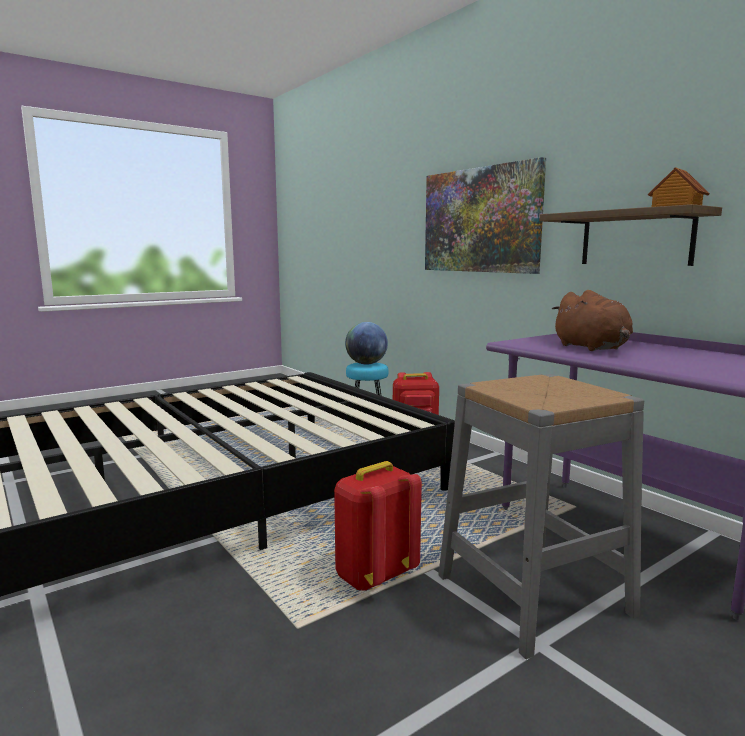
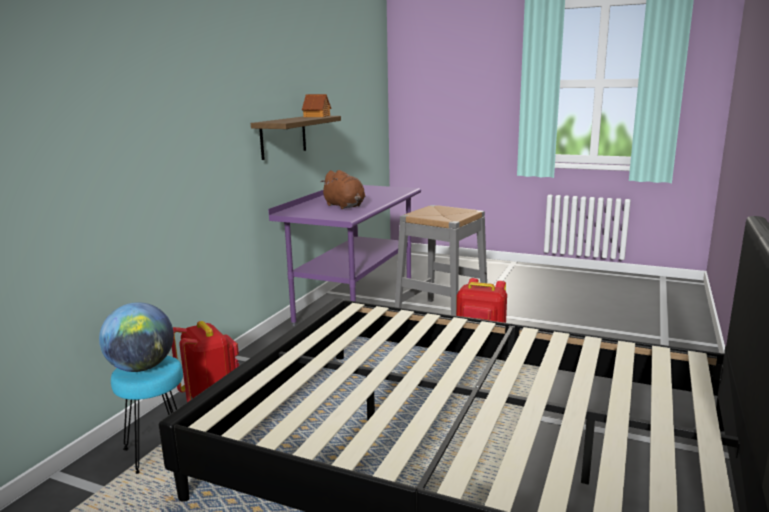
camera: 120 degrees left, 5 degrees up
picture [425,157,546,274] -> none
brown plush toy [552,290,633,351] -> brown plush toy turned 105 degrees clockwise [320,170,365,209]

